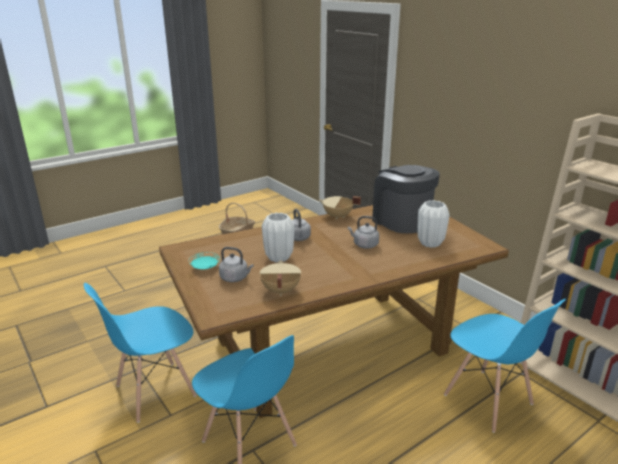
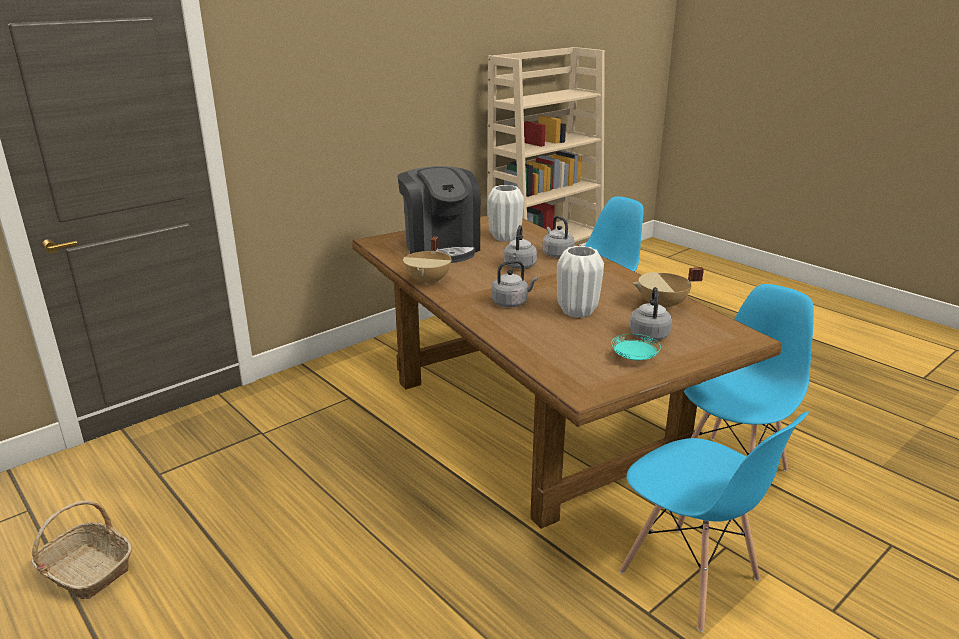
camera: 95 degrees left, 0 degrees up
coffee machine [372,165,440,233] -> coffee machine turned 75 degrees counterclockwise [397,166,480,263]
none -> grey kettle [542,216,575,258]

